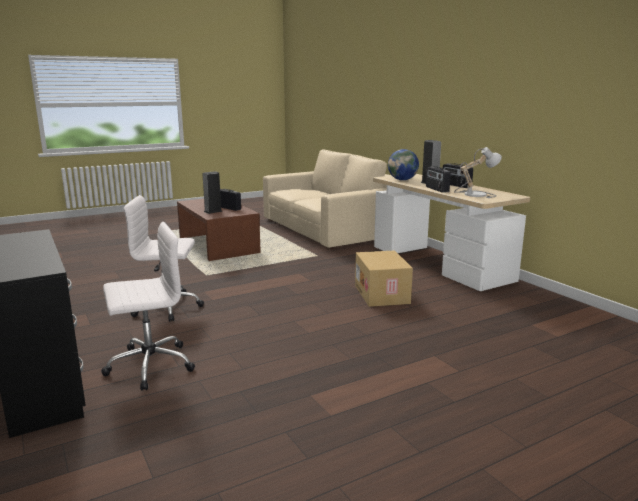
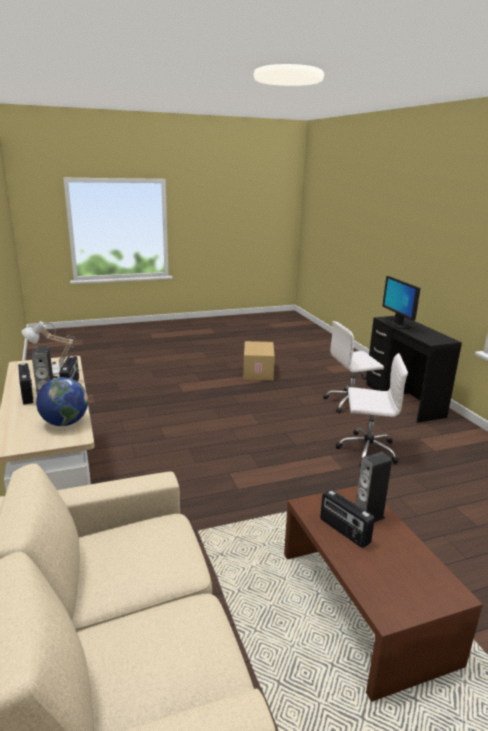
camera: 170 degrees left, 5 degrees up
cardboard box [355,250,413,307] -> cardboard box moved to [243,341,275,381]
none -> monitor [382,276,421,329]

